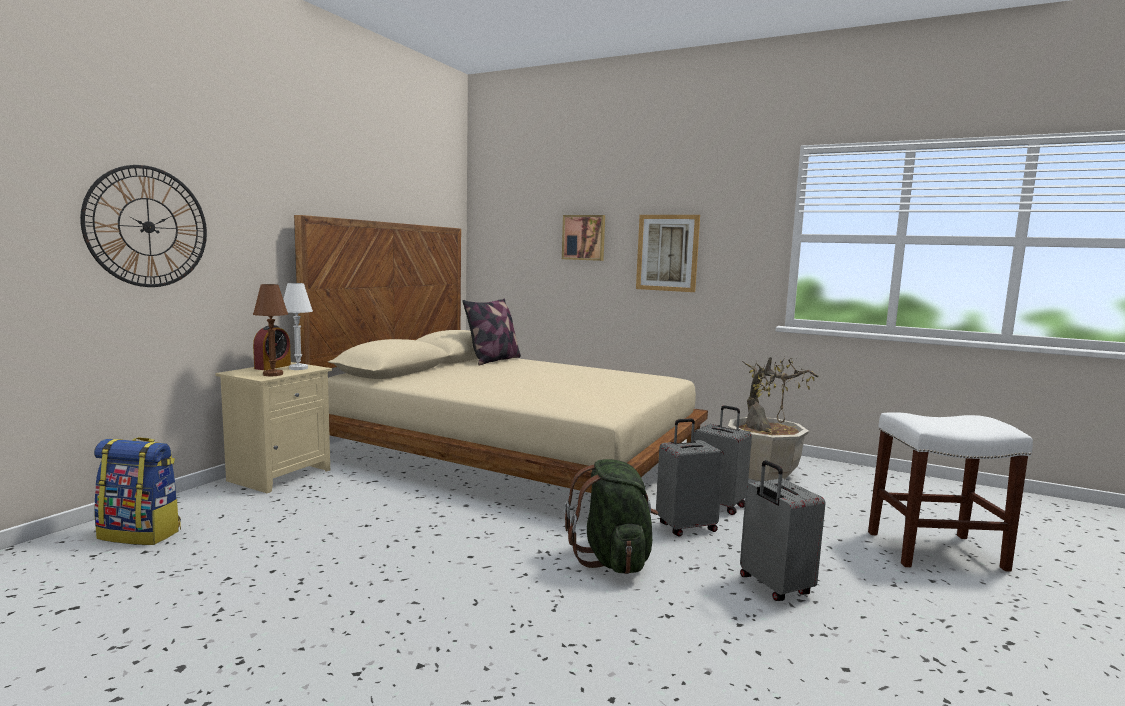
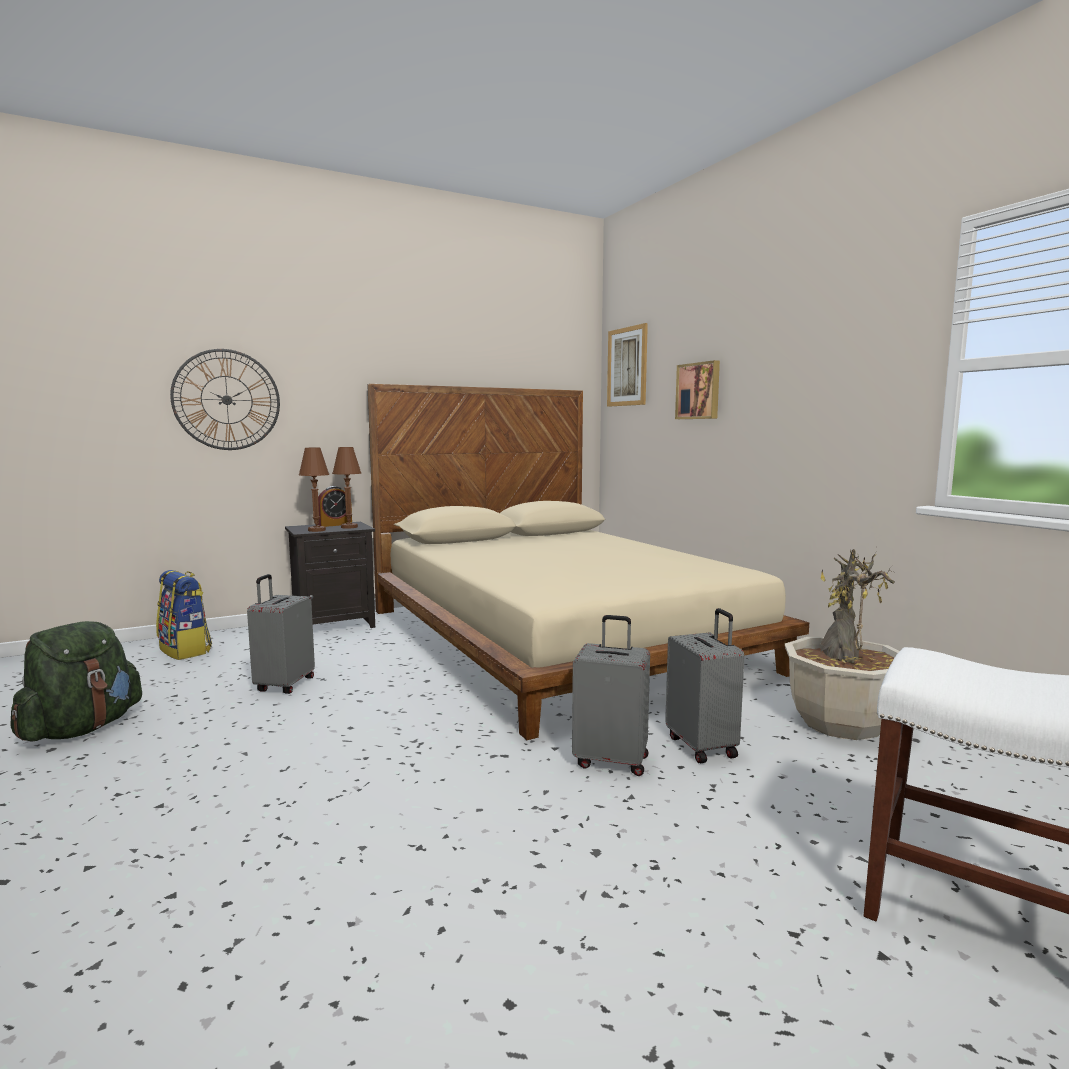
camera: 35 degrees right, 0 degrees up
beige nightstand [215,362,332,493] -> black nightstand [285,522,375,628]
white table lamp [283,283,313,370] -> brown table lamp [332,447,361,529]
pillow [462,298,521,365] -> none
green backpack [565,459,659,574] -> green backpack moved to [10,621,142,742]
picture [636,215,700,292] -> picture moved to [607,323,648,407]
grey suitcase [740,460,825,601] -> grey suitcase moved to [247,574,315,694]

